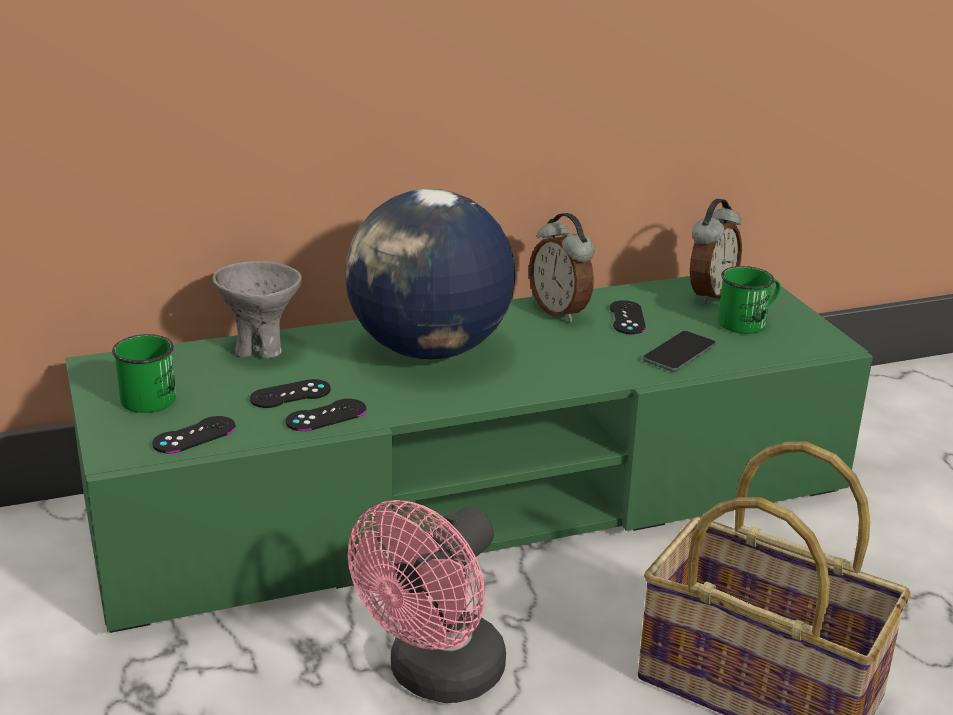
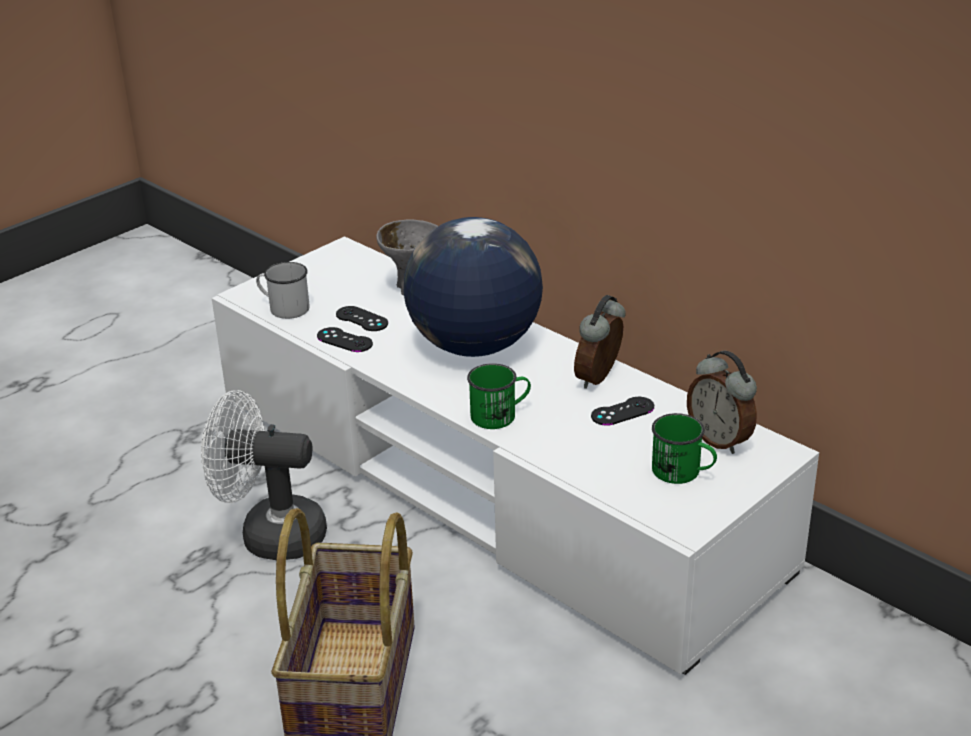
camera: 65 degrees right, 5 degrees up
green tv stand [65,267,873,633] -> white tv stand [212,236,819,675]
green mug [112,334,176,413] -> green mug moved to [467,363,531,429]
black game controller [152,416,235,453] -> white mug [256,262,310,319]
pink fan [348,500,506,703] -> white fan [201,390,327,560]
phone [642,331,716,372] -> none
alarm clock [690,199,742,304] -> alarm clock turned 45 degrees clockwise [687,351,757,454]

